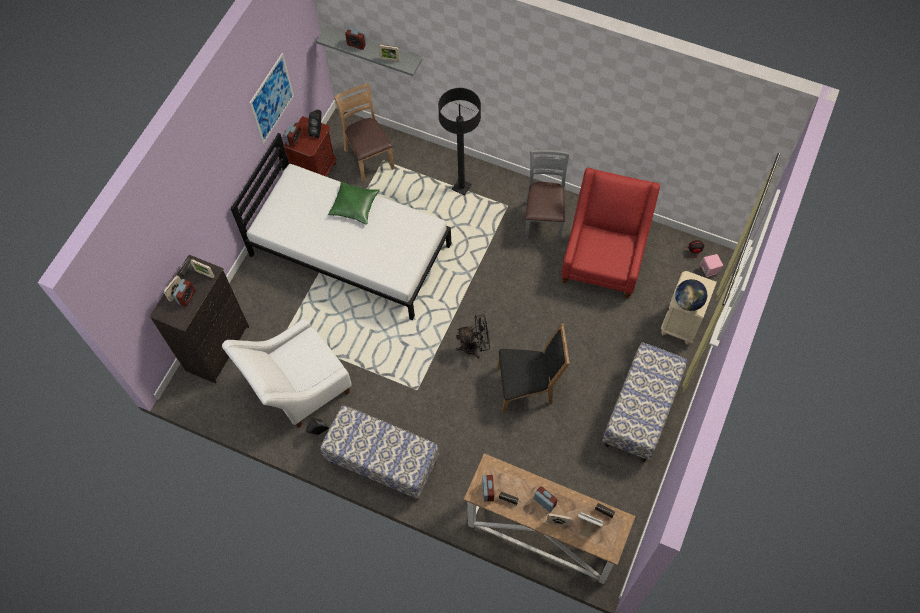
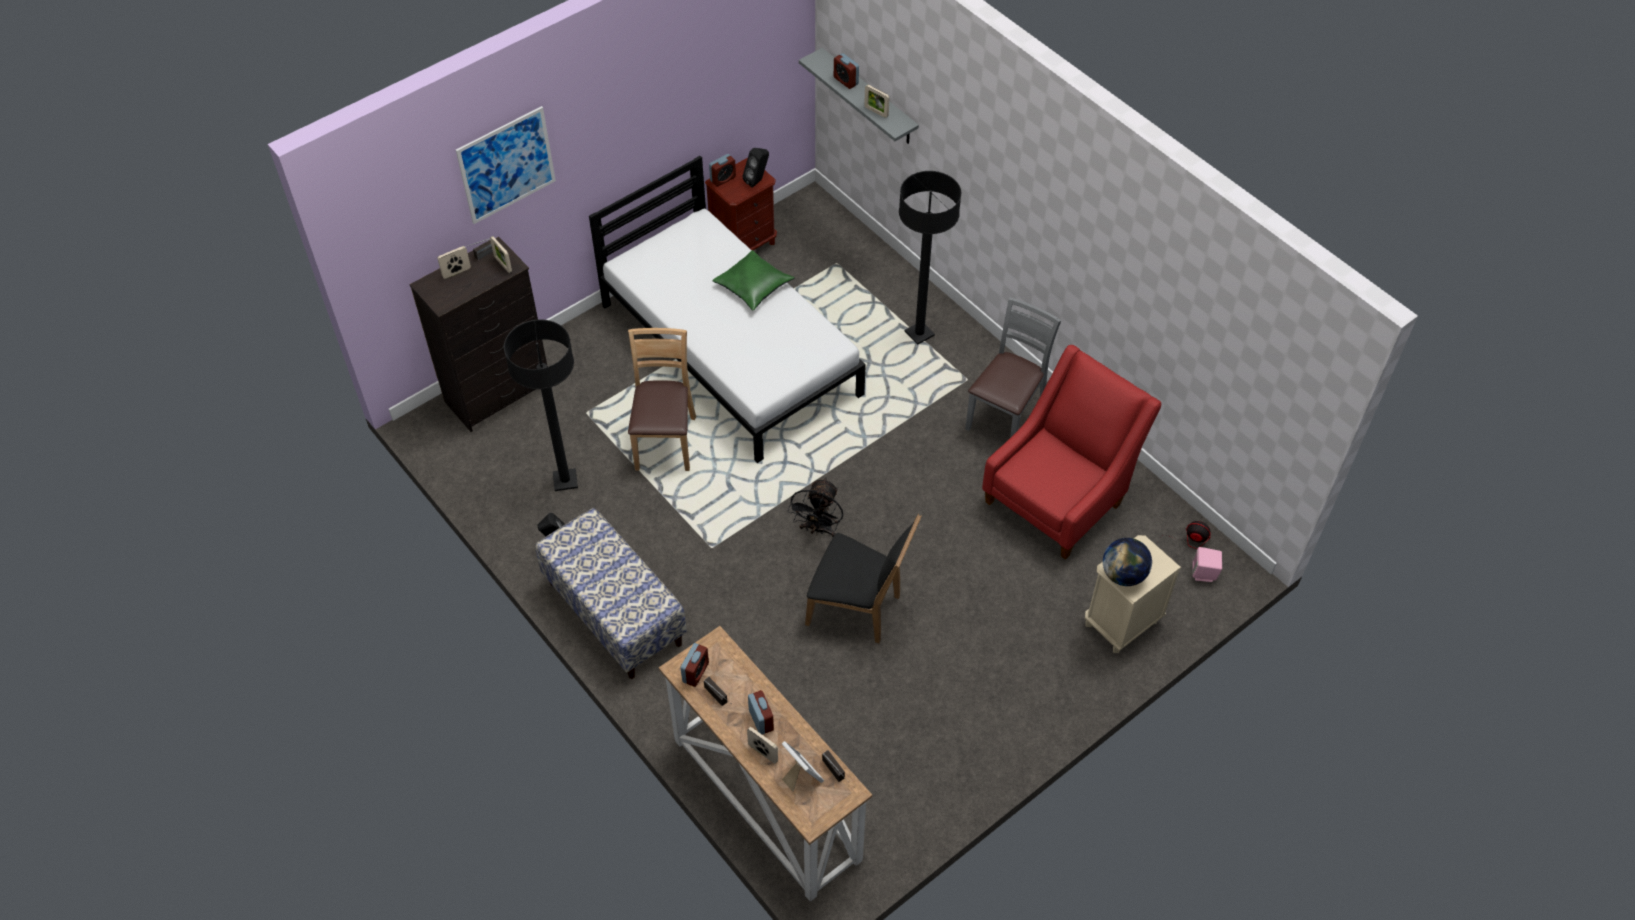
camera: 25 degrees right, 10 degrees down
alarm clock [173,279,195,307] -> none
white armchair [222,318,352,428] -> black floor lamp [504,319,578,491]
picture [249,53,294,144] -> picture moved to [456,106,556,224]
brown chair [334,83,394,182] -> brown chair moved to [628,328,696,471]
black fan [456,315,490,358] -> black fan turned 90 degrees clockwise [788,478,843,537]
bench [602,343,687,462] -> none

